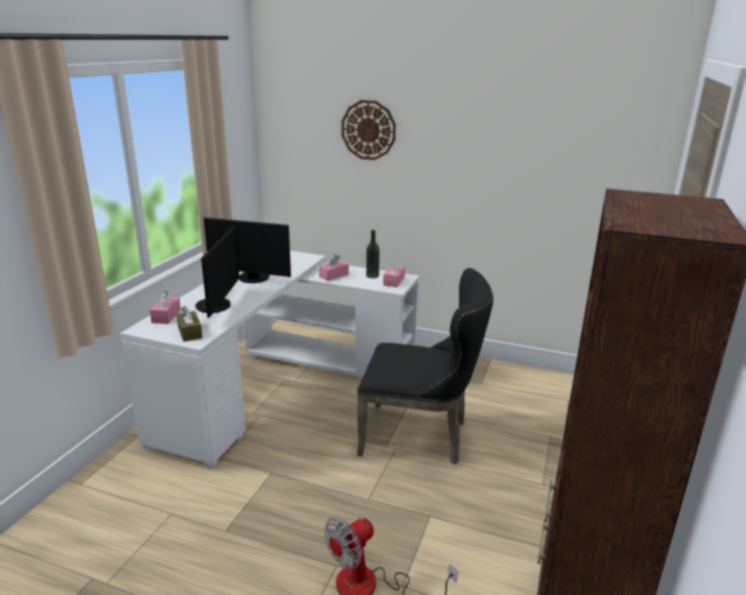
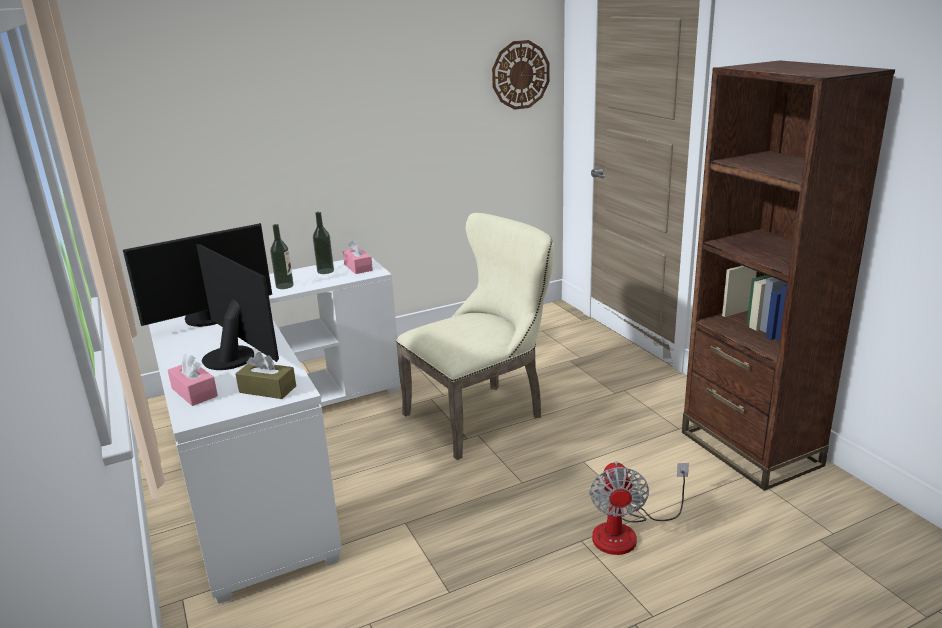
camera: 45 degrees left, 0 degrees up
pink tissue box [319,254,349,281] -> bottle [270,224,293,289]
wall clock [341,100,396,160] -> wall clock moved to [492,40,550,110]
black chair [357,268,493,464] -> beige chair [396,213,554,460]

